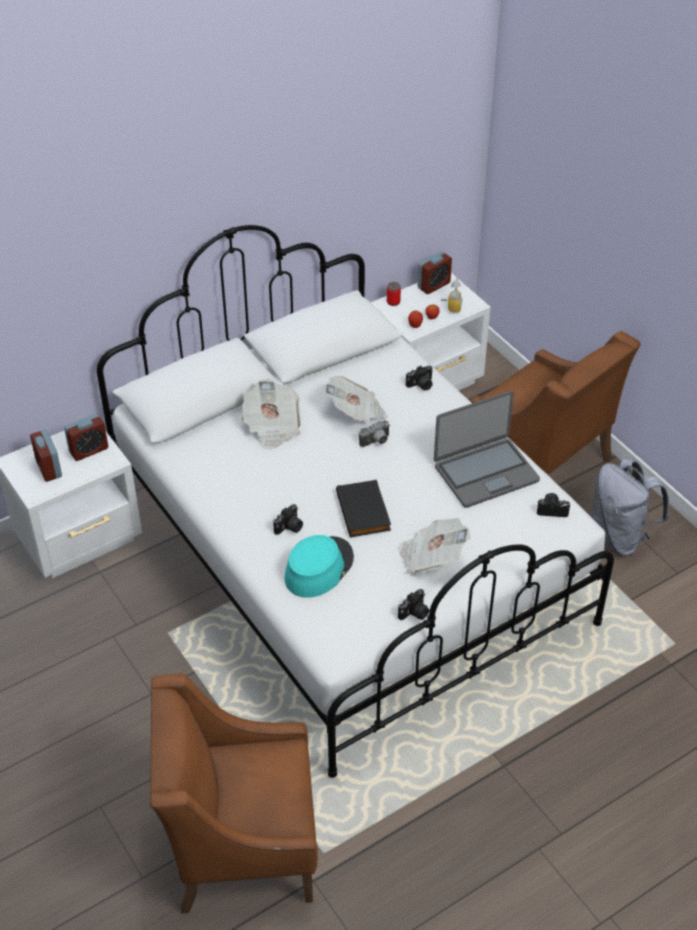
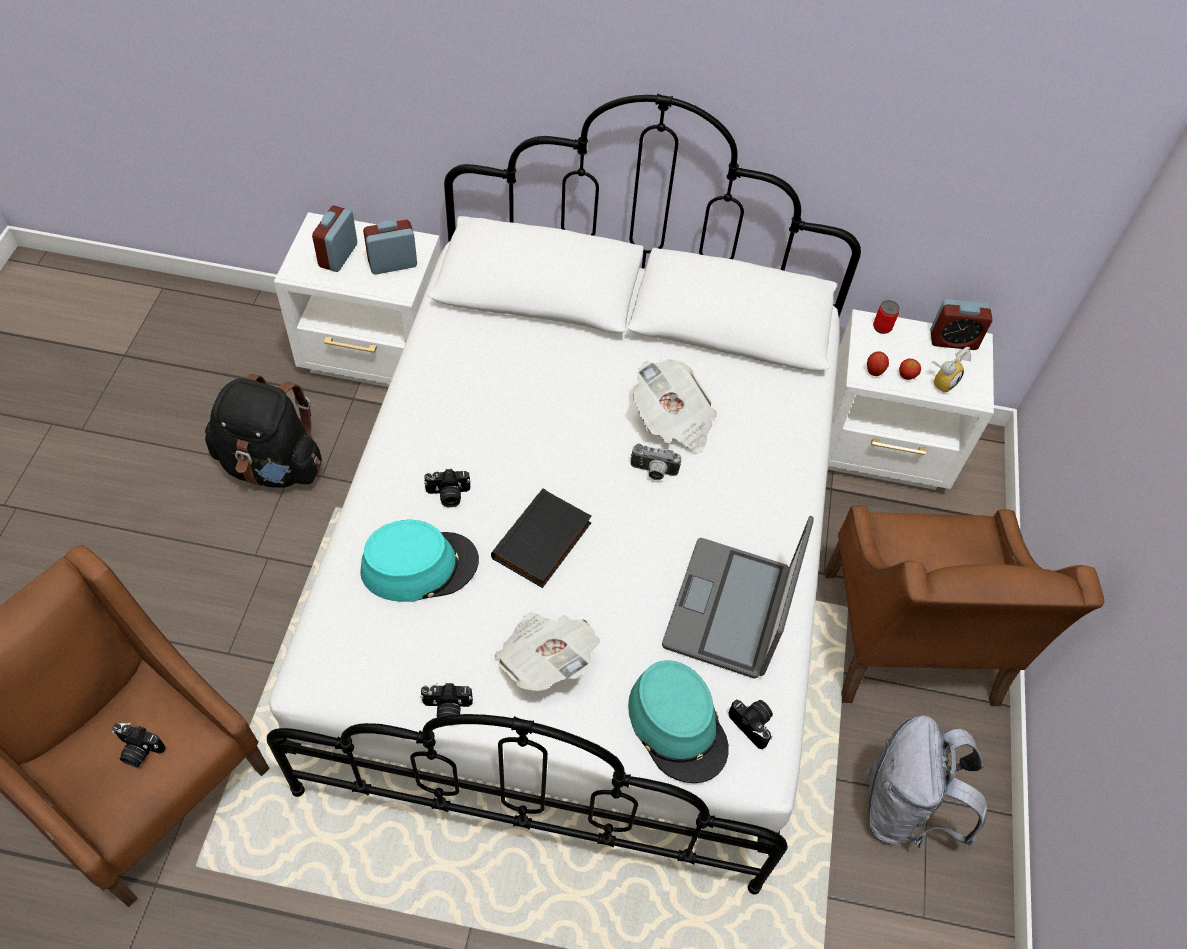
camera: 40 degrees right, 10 degrees up
alarm clock [64,414,108,461] -> alarm clock turned 150 degrees clockwise [363,220,417,275]
newspaper [241,379,301,450] -> none
camera [406,365,433,391] -> camera moved to [112,723,166,767]
laptop [434,391,540,508] -> laptop turned 90 degrees clockwise [662,515,814,678]
none -> black backpack [205,374,322,488]
none -> turquoise hat [628,660,729,783]

